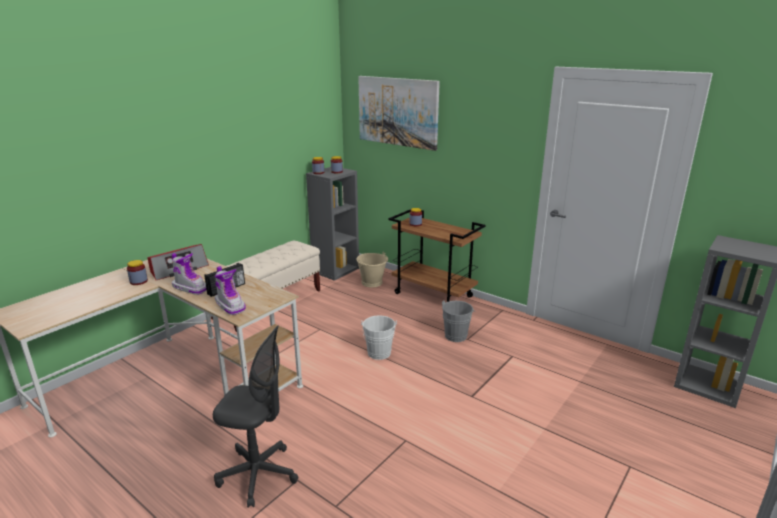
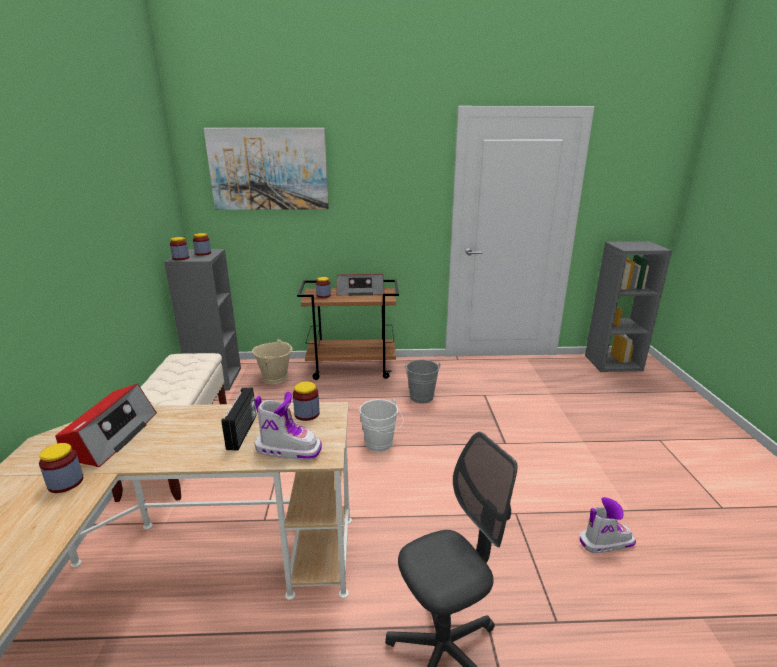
camera: 40 degrees left, 0 degrees up
boot [172,253,207,295] -> boot moved to [579,497,636,553]
none -> jar [293,381,320,421]
none -> radio [336,274,384,296]

